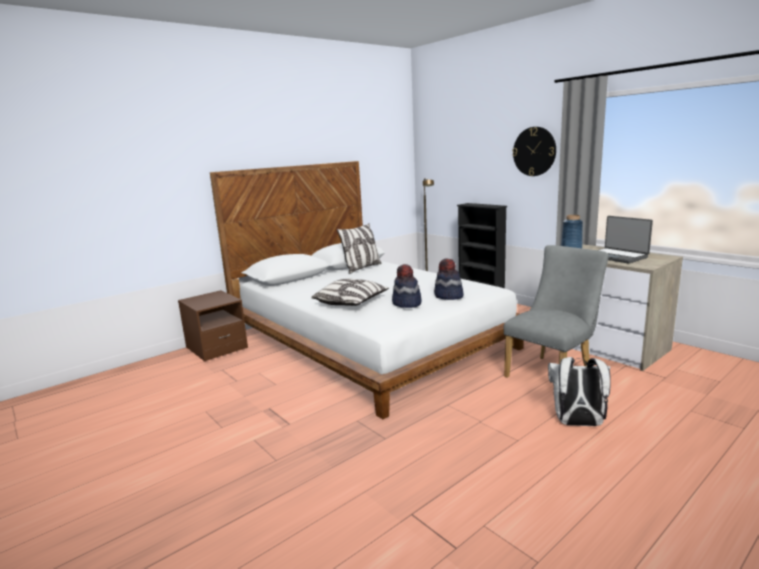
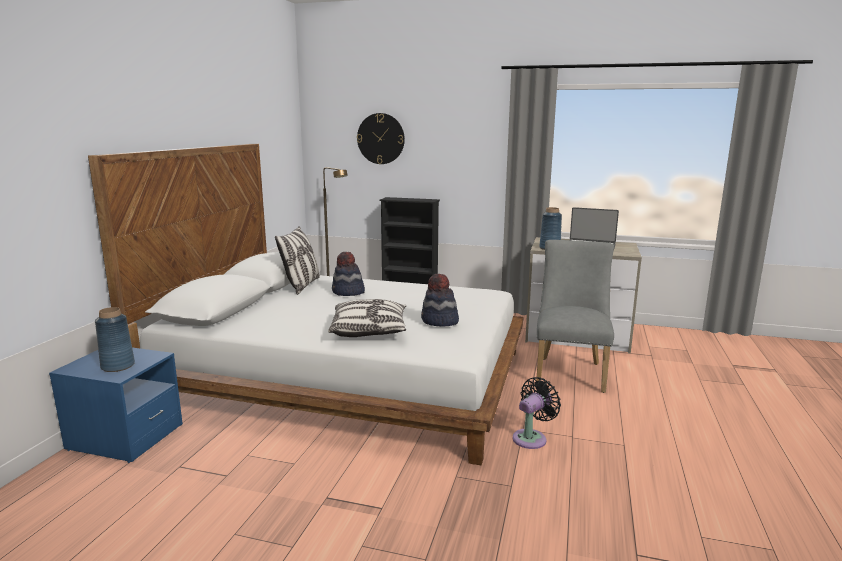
camera: 35 degrees left, 0 degrees up
brown nightstand [178,290,248,361] -> blue nightstand [49,348,183,463]
hat [434,258,463,300] -> hat moved to [332,252,365,296]
wall clock [512,127,556,176] -> wall clock moved to [357,113,405,164]
white backpack [548,357,611,426] -> none
none -> blue vase [95,307,135,372]
none -> black fan [513,377,561,449]

